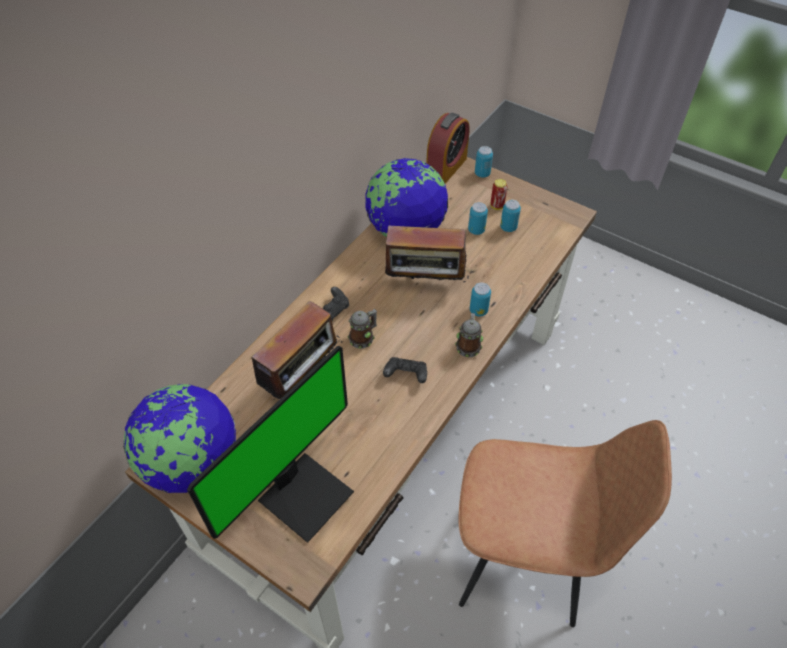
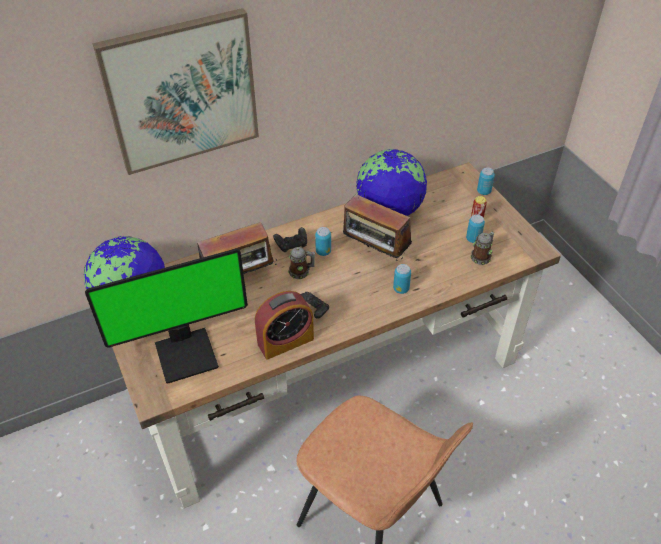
camera: 30 degrees right, 5 degrees down
alarm clock [426,113,470,184] -> alarm clock moved to [255,291,314,360]
mug [455,313,483,357] -> mug moved to [470,232,494,265]
can [468,202,488,235] -> can moved to [315,227,331,256]
none -> picture [92,8,259,175]

